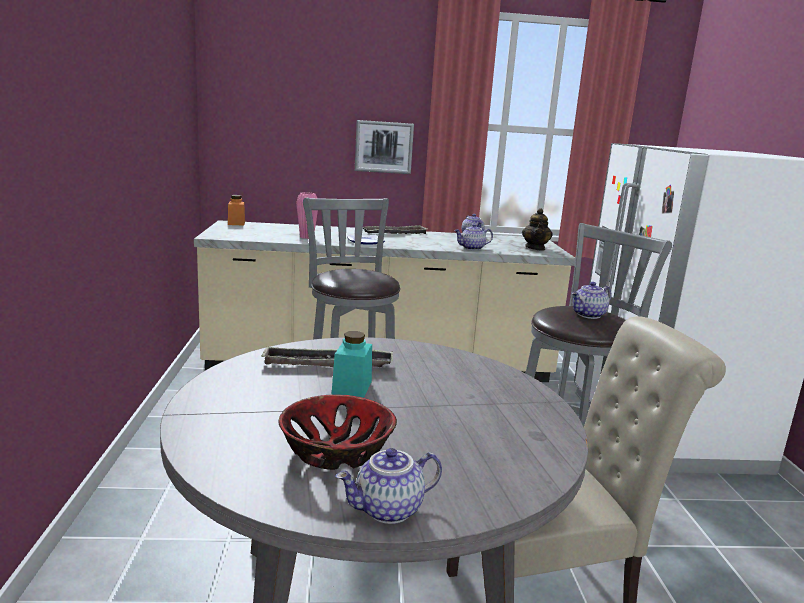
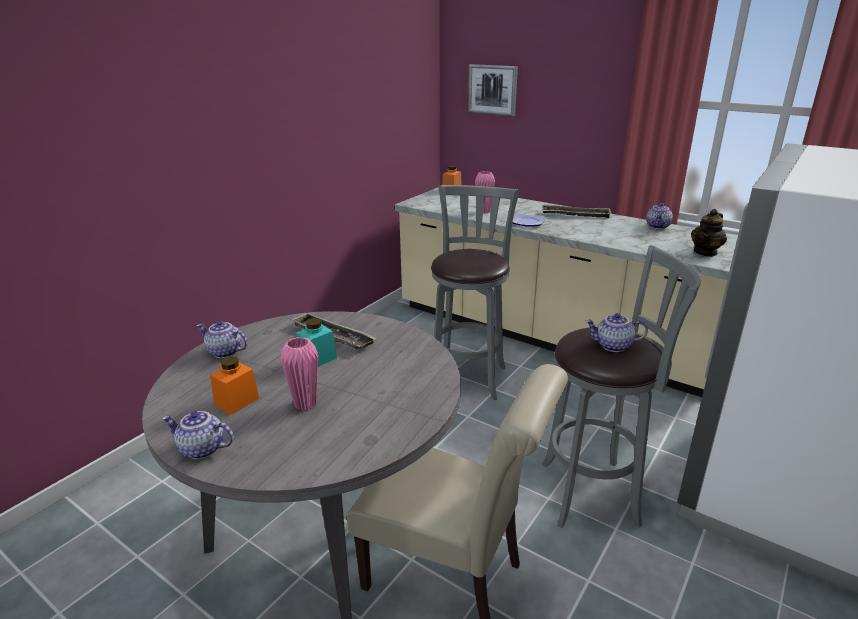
camera: 40 degrees right, 10 degrees up
bowl [279,395,397,470] -> orange jar [210,356,259,415]
picture [355,120,414,174] -> picture moved to [468,64,518,116]
teapot [454,224,493,250] -> teapot moved to [196,321,248,358]
none -> pink vase [281,337,318,410]

